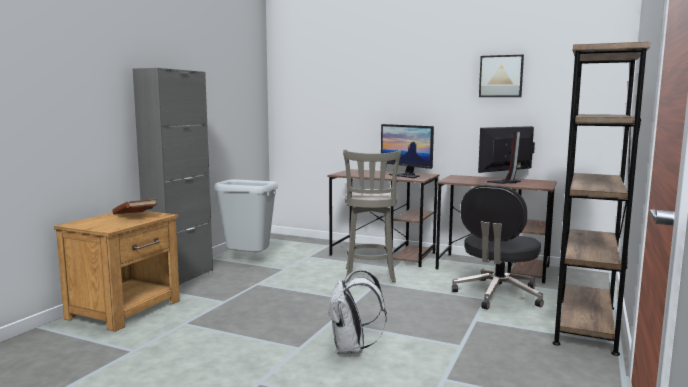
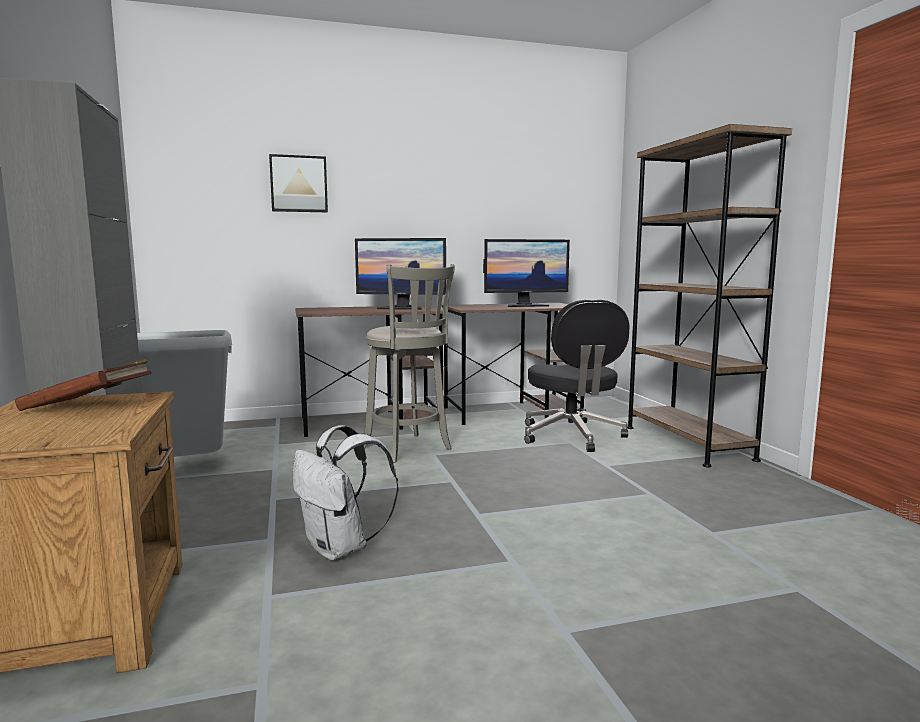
camera: 40 degrees left, 0 degrees up
white backpack [328,269,387,354] -> white backpack moved to [293,425,398,561]
monitor [478,126,535,184] -> monitor turned 120 degrees counterclockwise [483,239,570,307]
picture [479,55,524,97] -> picture moved to [269,154,328,212]

